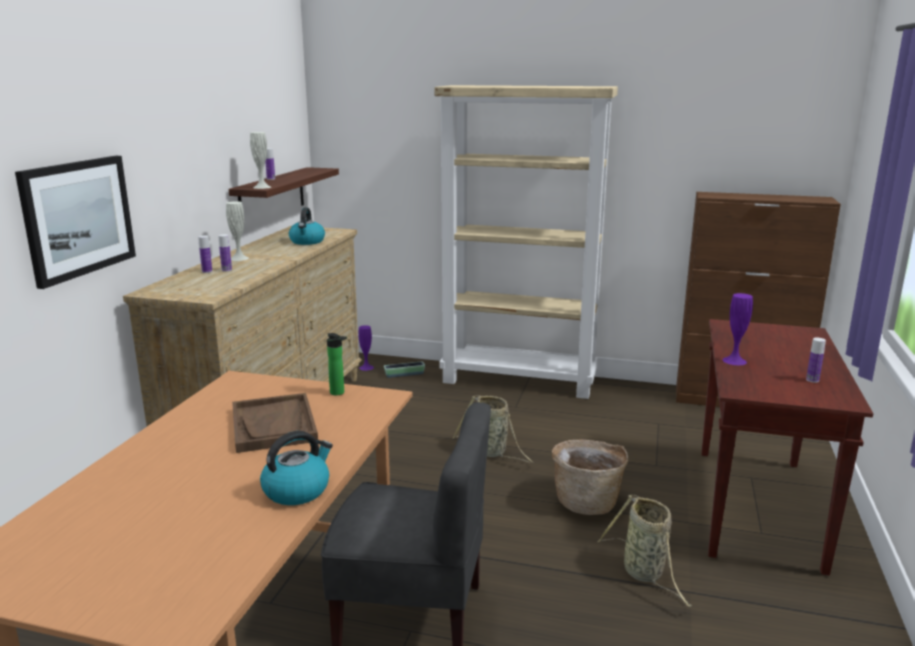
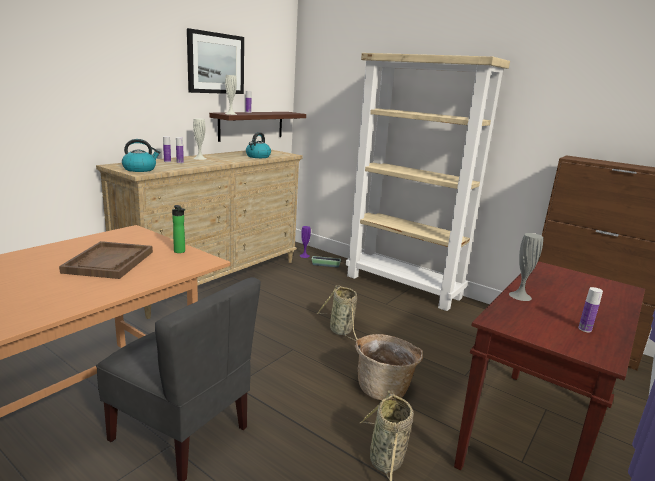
camera: 20 degrees right, 0 degrees up
picture [15,156,136,289] -> picture moved to [187,28,244,94]
kettle [260,431,333,505] -> kettle moved to [122,139,161,172]
purple vase [723,293,753,365] -> grey vase [509,233,543,301]

